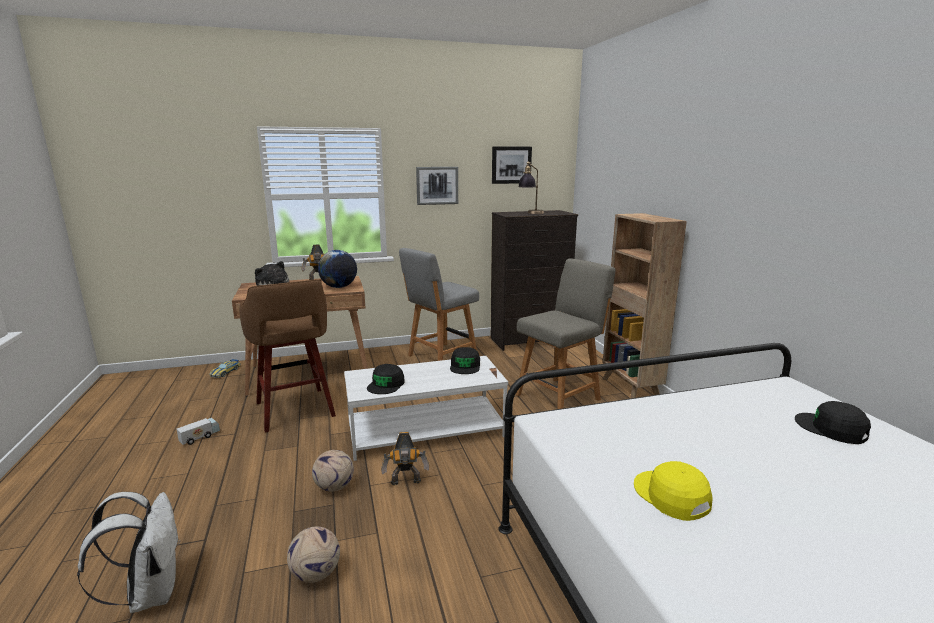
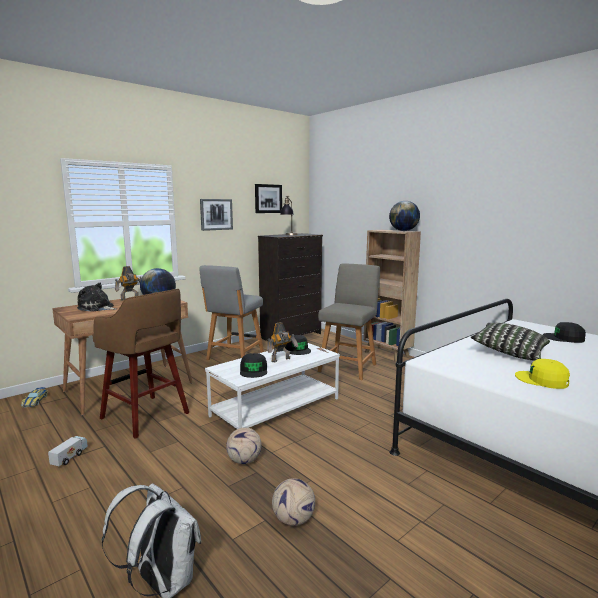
camera: 25 degrees left, 5 degrees down
toy robot [381,432,429,486] -> toy robot moved to [267,322,298,362]
none -> globe [389,201,420,231]
none -> pillow [470,323,550,360]

